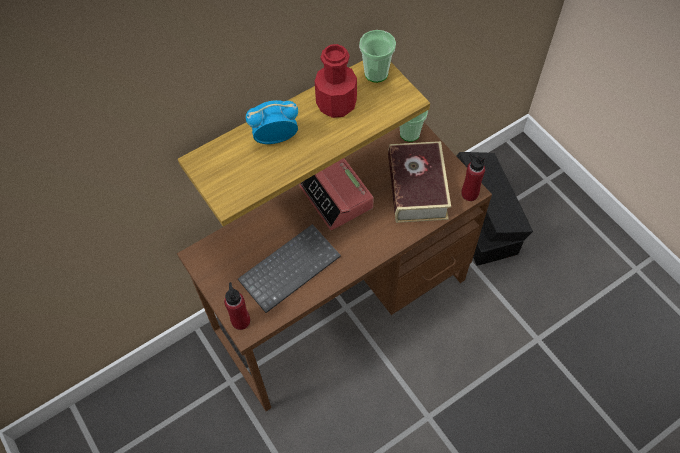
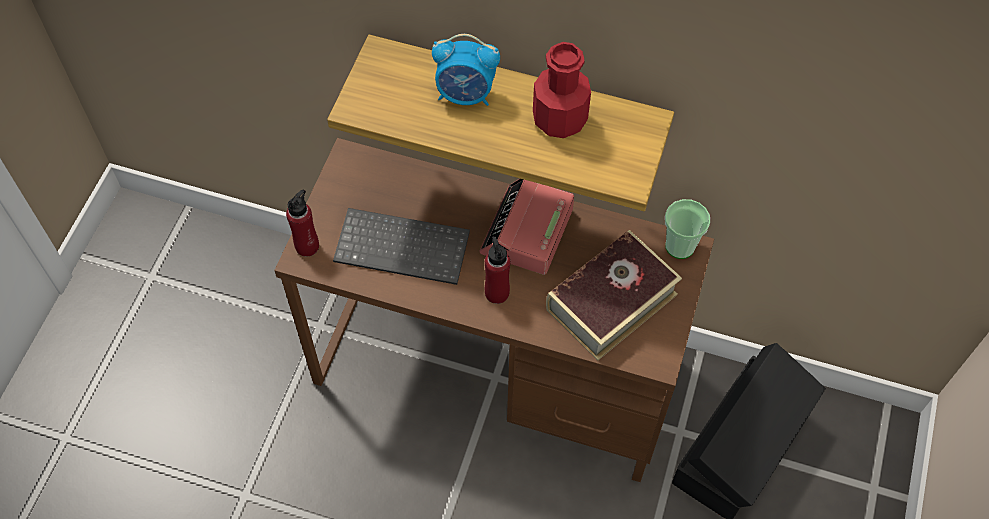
camera: 50 degrees right, 0 degrees up
alarm clock [246,100,298,144] -> alarm clock turned 150 degrees clockwise [432,34,500,106]
cup [359,30,396,83] -> none
red bottle [461,154,485,201] -> red bottle moved to [485,236,510,304]

